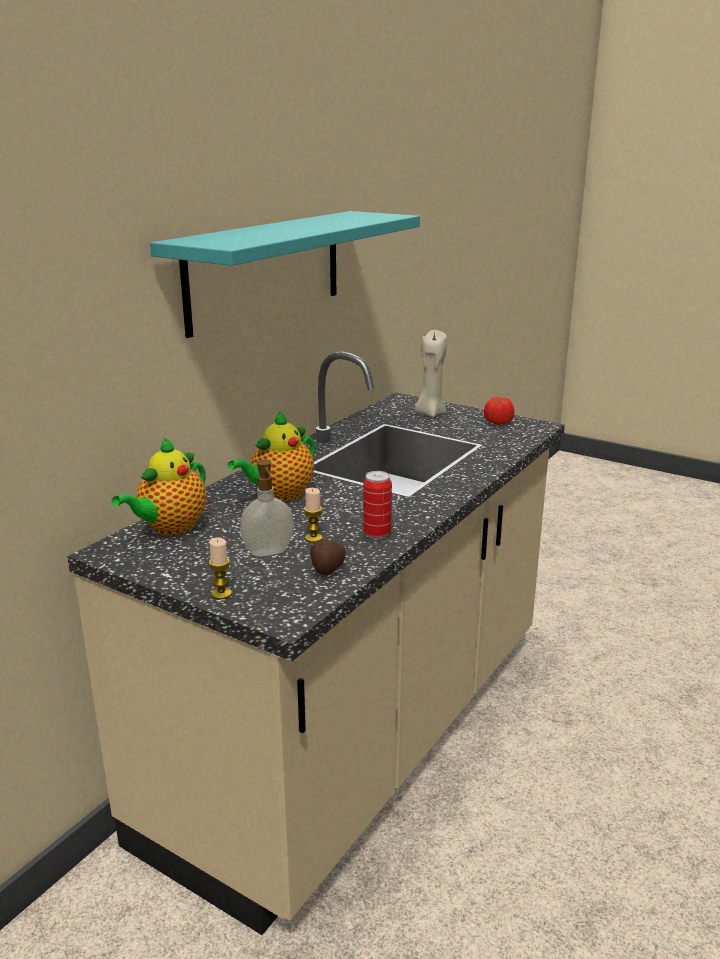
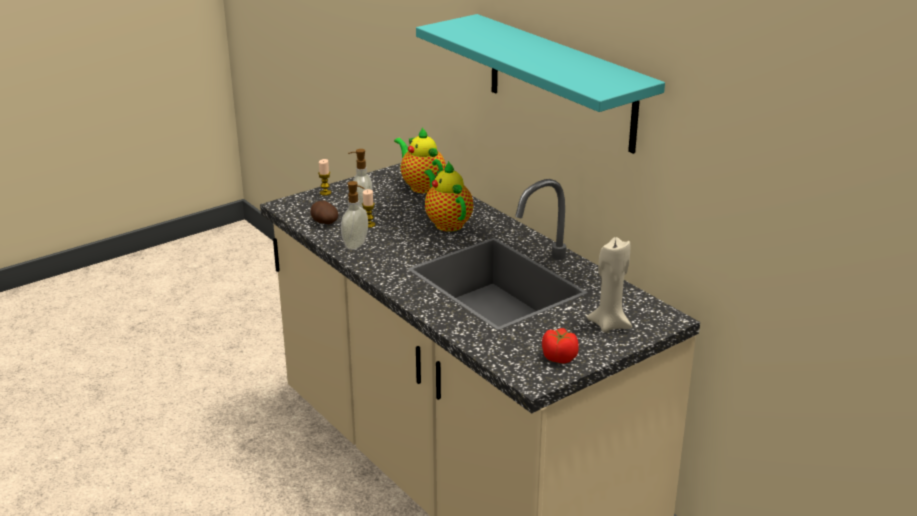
camera: 110 degrees right, 5 degrees up
can [363,471,392,539] -> soap dispenser [341,181,368,250]

